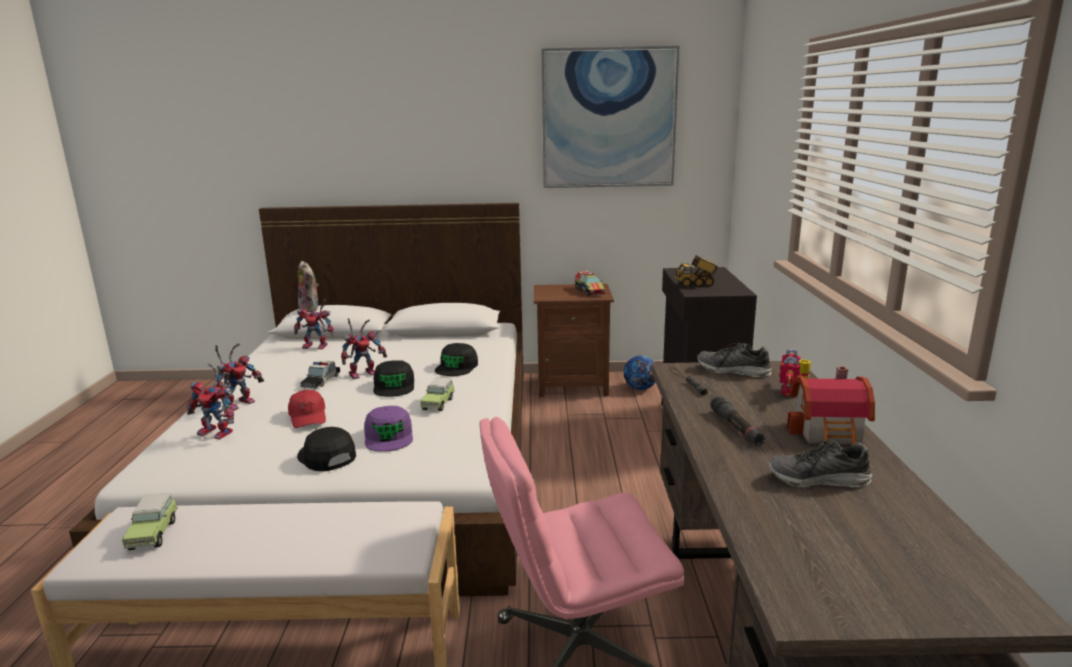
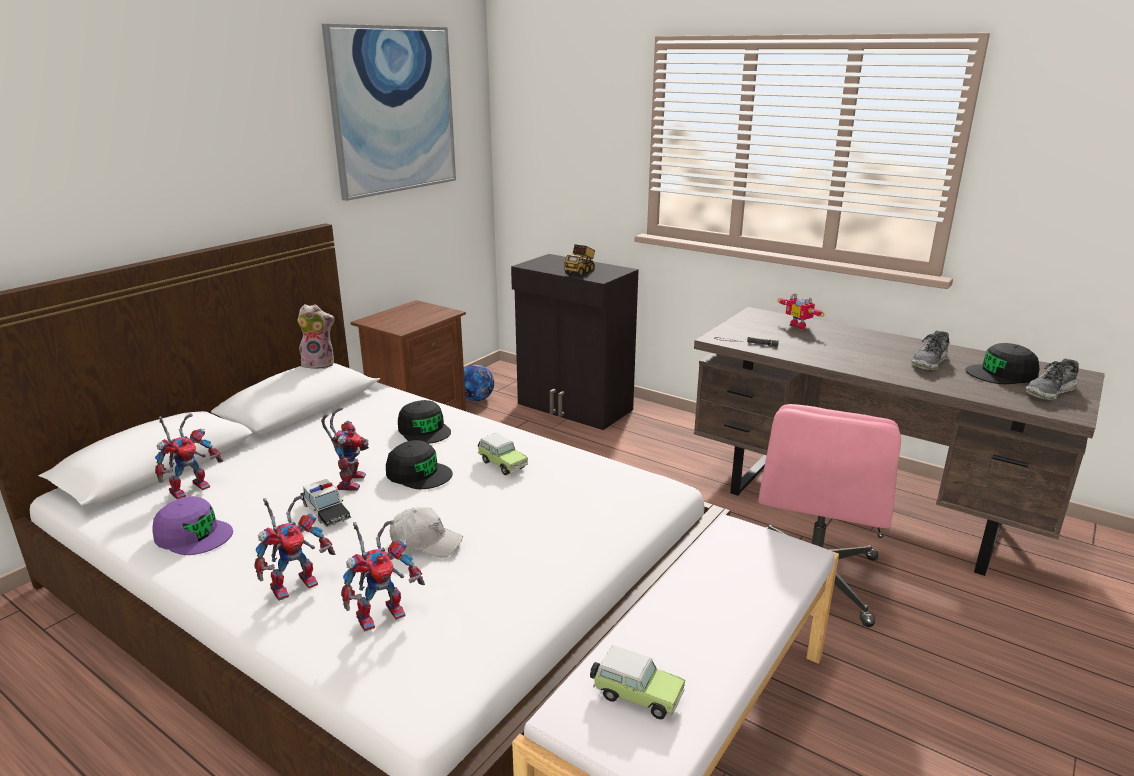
camera: 55 degrees left, 5 degrees up
toy robot [215,343,264,411] -> toy robot turned 75 degrees clockwise [255,495,335,601]
red cap [288,390,326,428] -> white cap [390,507,463,557]
black cap [297,427,356,471] -> black cap moved to [965,343,1040,384]
plush toy [298,261,319,312] -> plush toy moved to [297,304,335,369]
purple cap [364,406,413,452] -> purple cap moved to [152,496,233,555]
toy truck [575,271,605,296] -> none
shoe [697,343,772,377] -> shoe moved to [1026,359,1079,400]
black flashlight [710,396,765,446] -> none
toy house [787,366,875,445] -> none

